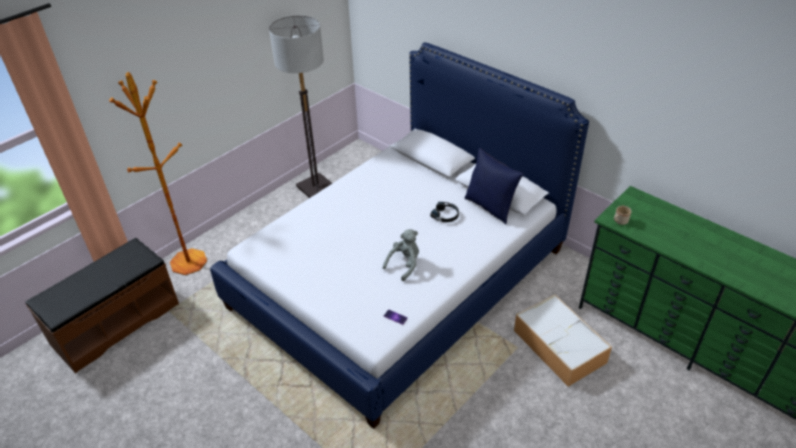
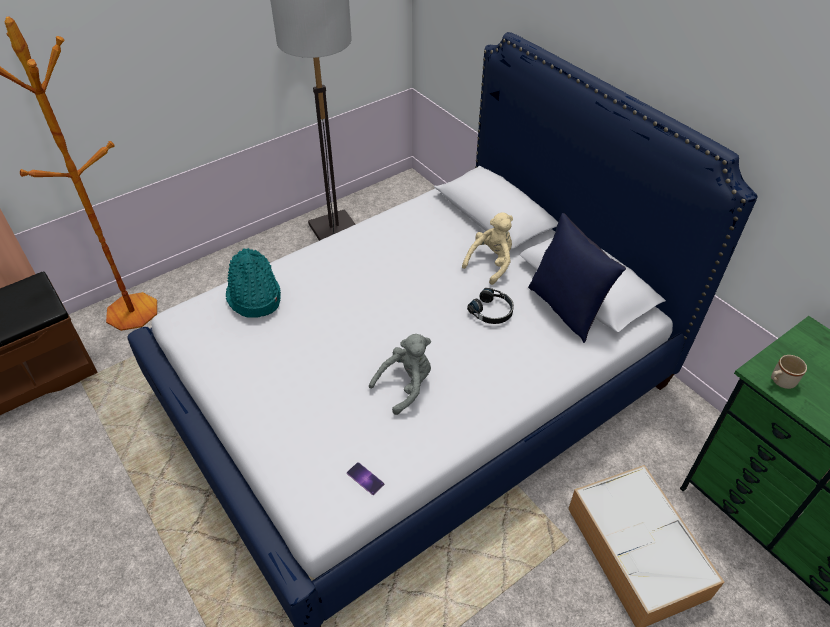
camera: 10 degrees right, 5 degrees up
none -> turquoise hat [226,248,281,318]
none -> beige plush toy [462,212,513,285]

